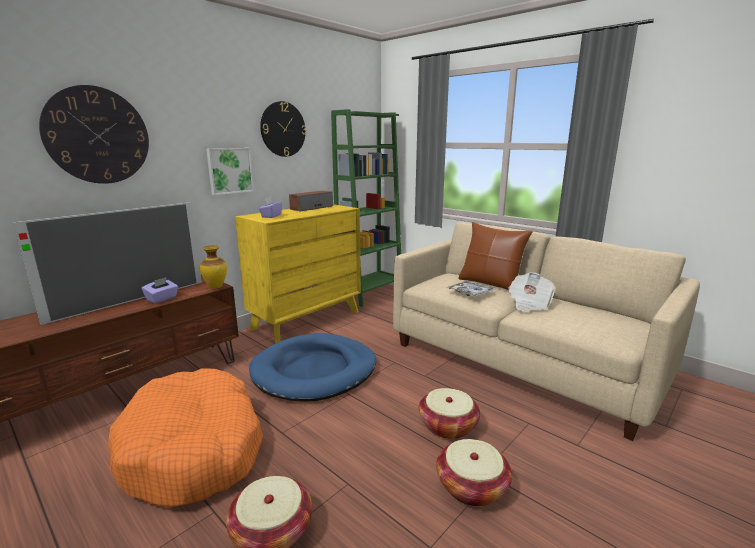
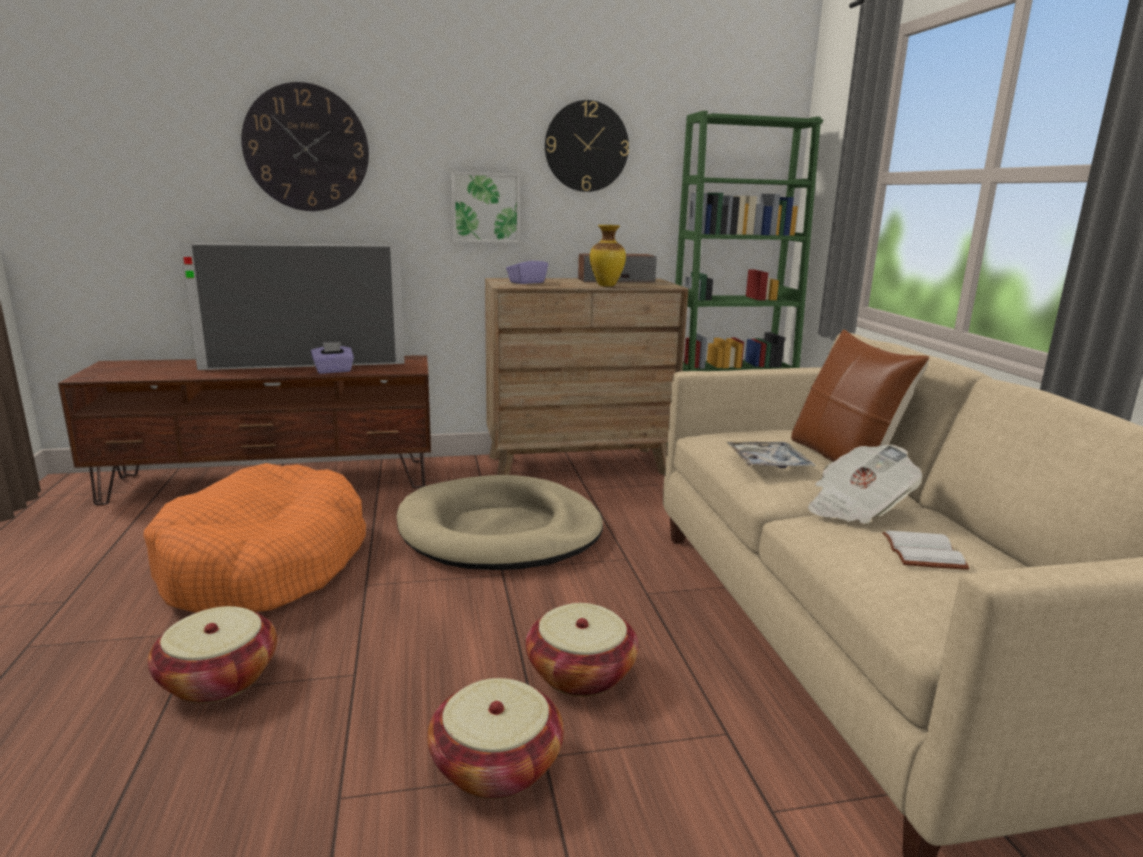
camera: 35 degrees right, 0 degrees up
vase [200,245,227,289] -> vase moved to [590,225,626,287]
yellow dresser [235,204,361,344] -> brown dresser [485,278,688,475]
blue dog bed [249,333,376,402] -> beige dog bed [397,475,603,570]
none -> white book [882,530,969,570]

